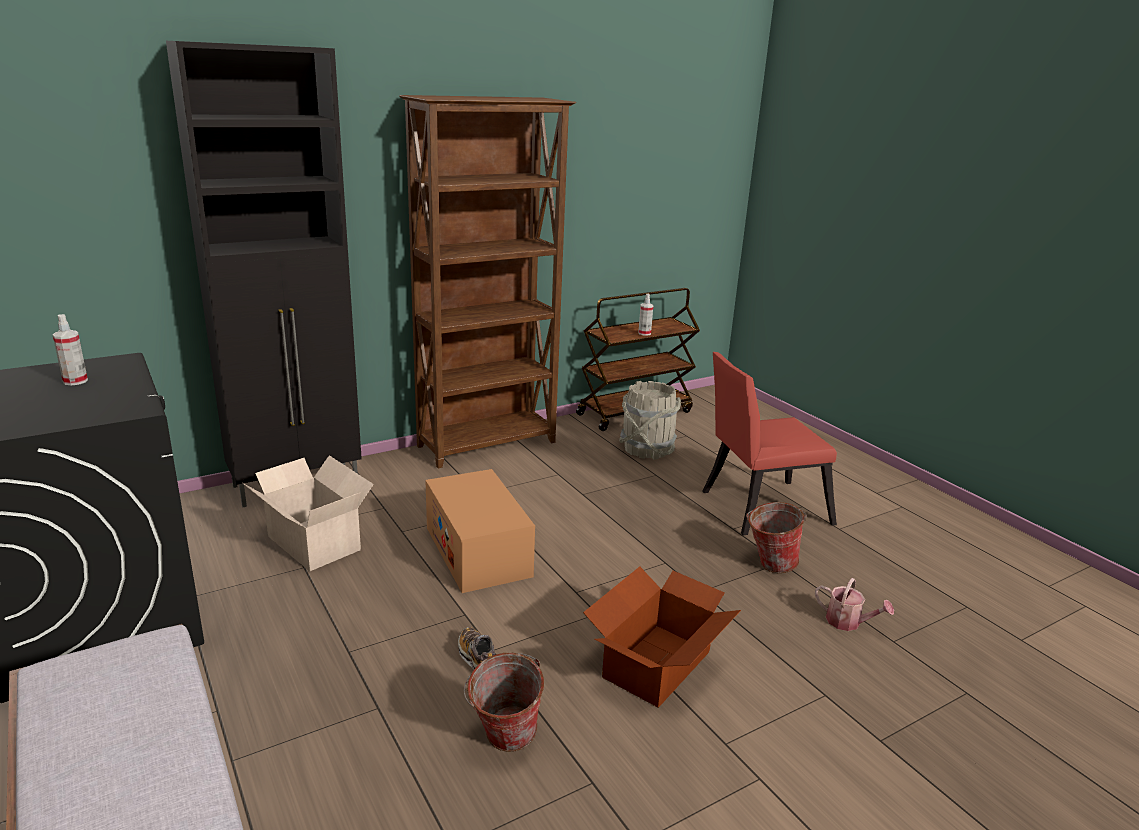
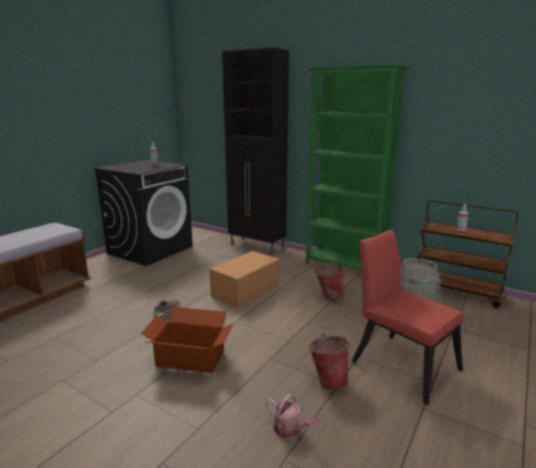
camera: 65 degrees right, 5 degrees down
cardboard box [243,455,374,571] -> none
brown bookcase [399,95,576,469] -> green bookcase [306,64,409,270]
bucket [464,653,544,752] -> bucket moved to [315,263,345,299]
watering can [815,578,894,631] -> watering can turned 60 degrees counterclockwise [266,394,319,438]

